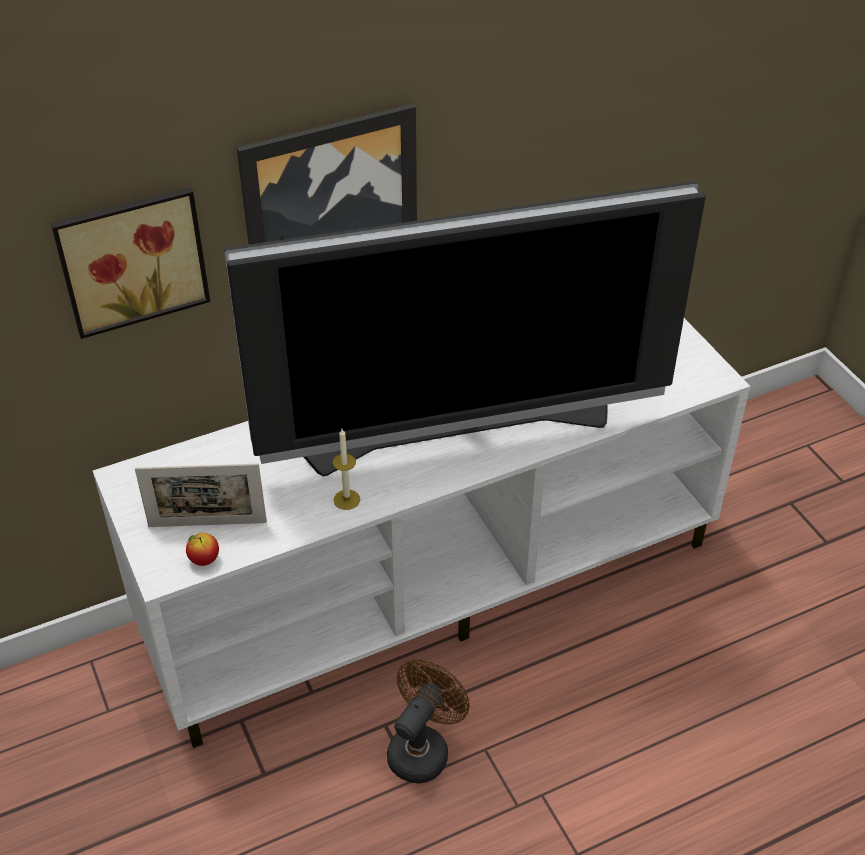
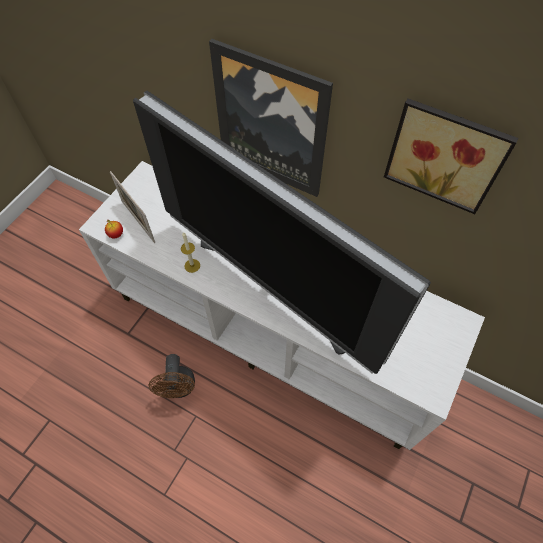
camera: 55 degrees right, 15 degrees up
picture [51,187,210,339] -> picture moved to [384,98,518,214]
brown fan [387,659,470,784] -> brown fan turned 90 degrees clockwise [148,354,195,398]

